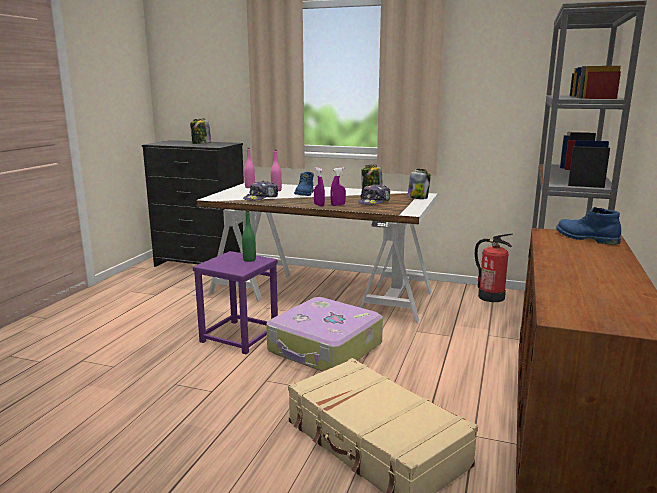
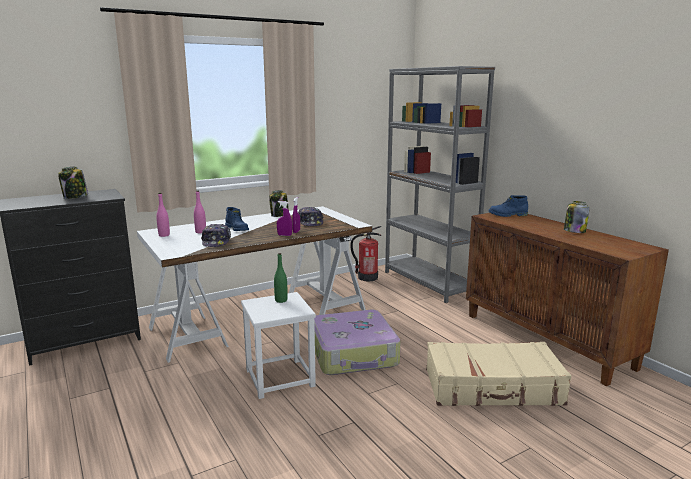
camera: 50 degrees left, 0 degrees up
purple stool [193,251,278,354] -> white stool [241,292,316,399]
jar [407,169,431,199] -> jar moved to [564,201,590,233]

